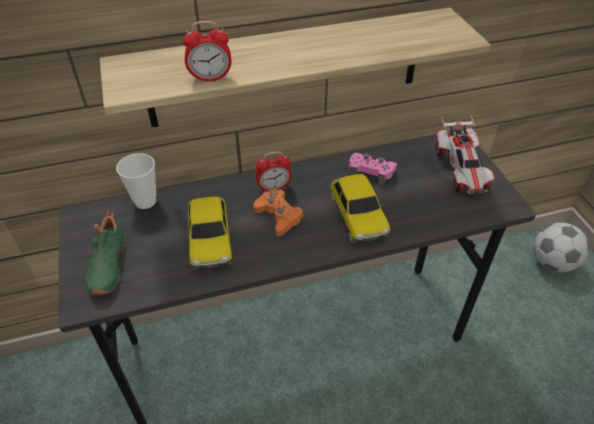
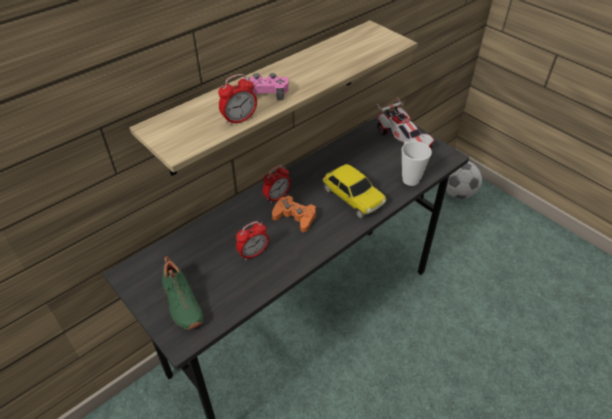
camera: 25 degrees left, 0 degrees up
cup [116,153,157,209] -> cup moved to [401,141,432,186]
toy car [186,196,232,269] -> alarm clock [236,221,269,261]
pink game controller [349,153,397,185] -> pink game controller moved to [242,73,289,100]

